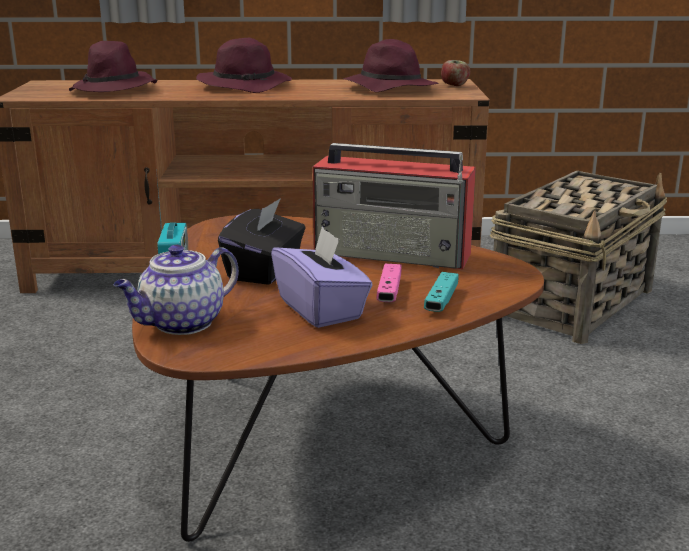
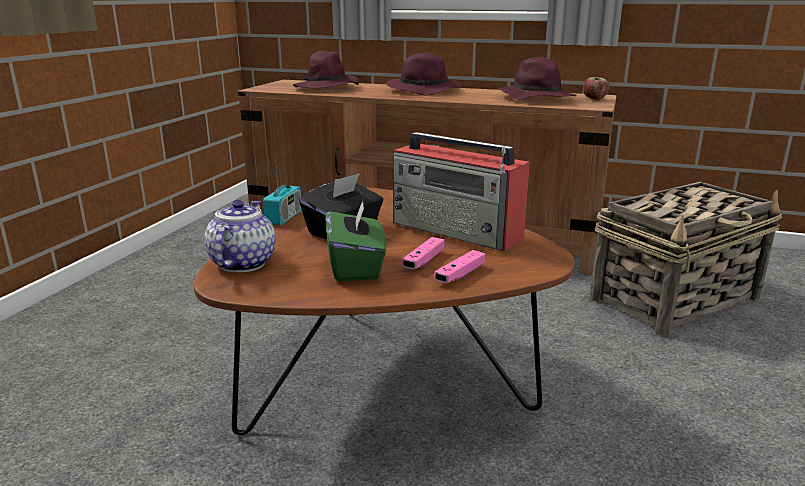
camera: 20 degrees right, 0 degrees up
teapot [114,245,239,335] -> teapot turned 120 degrees clockwise [205,200,276,272]
purple tissue box [271,226,372,328] -> green tissue box [325,200,386,282]
turquoise game controller [424,272,459,312] -> pink game controller [434,250,486,283]

